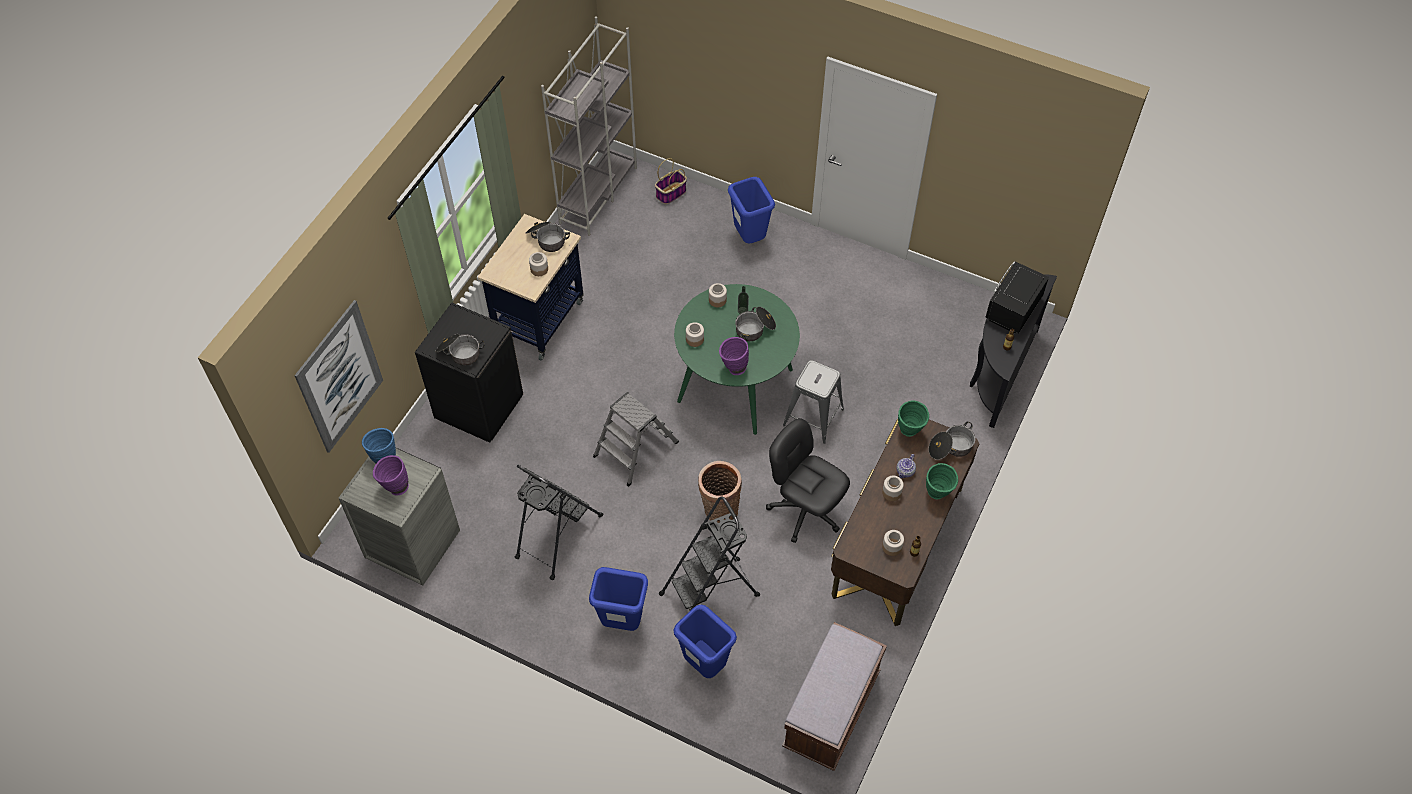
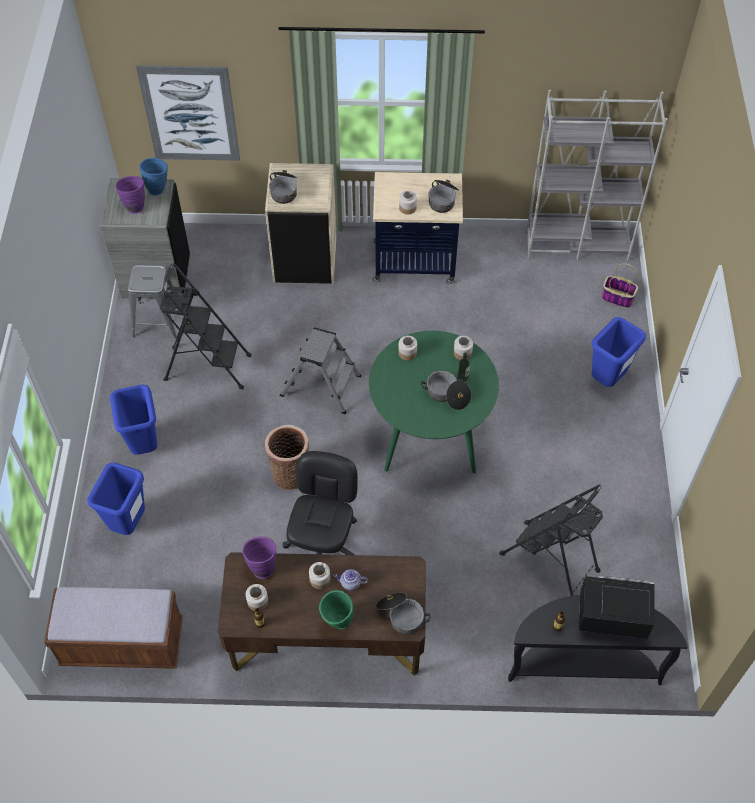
camera: 65 degrees right, 0 degrees up
black cabinet [415,303,523,443] -> beige cabinet [265,163,337,284]
step ladder [659,497,760,611] -> step ladder moved to [499,484,603,596]
purple vase [719,337,749,375] -> purple vase moved to [242,537,276,579]
grey stool [783,360,844,444] -> grey stool moved to [128,265,177,338]
green vase [898,401,929,437] -> none

